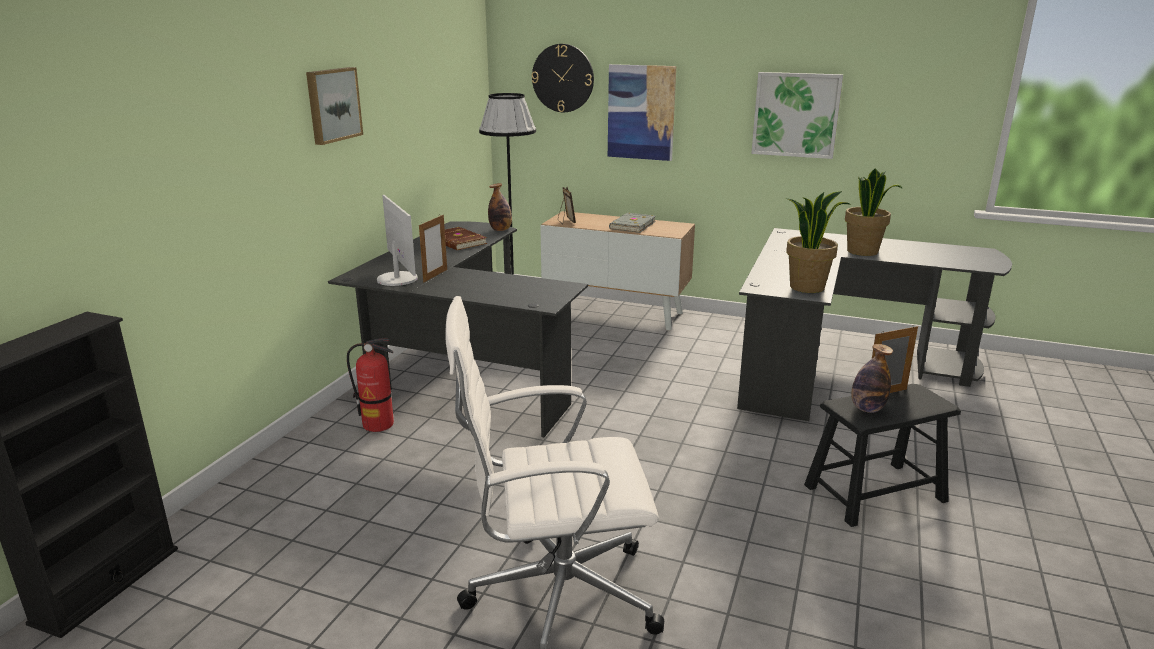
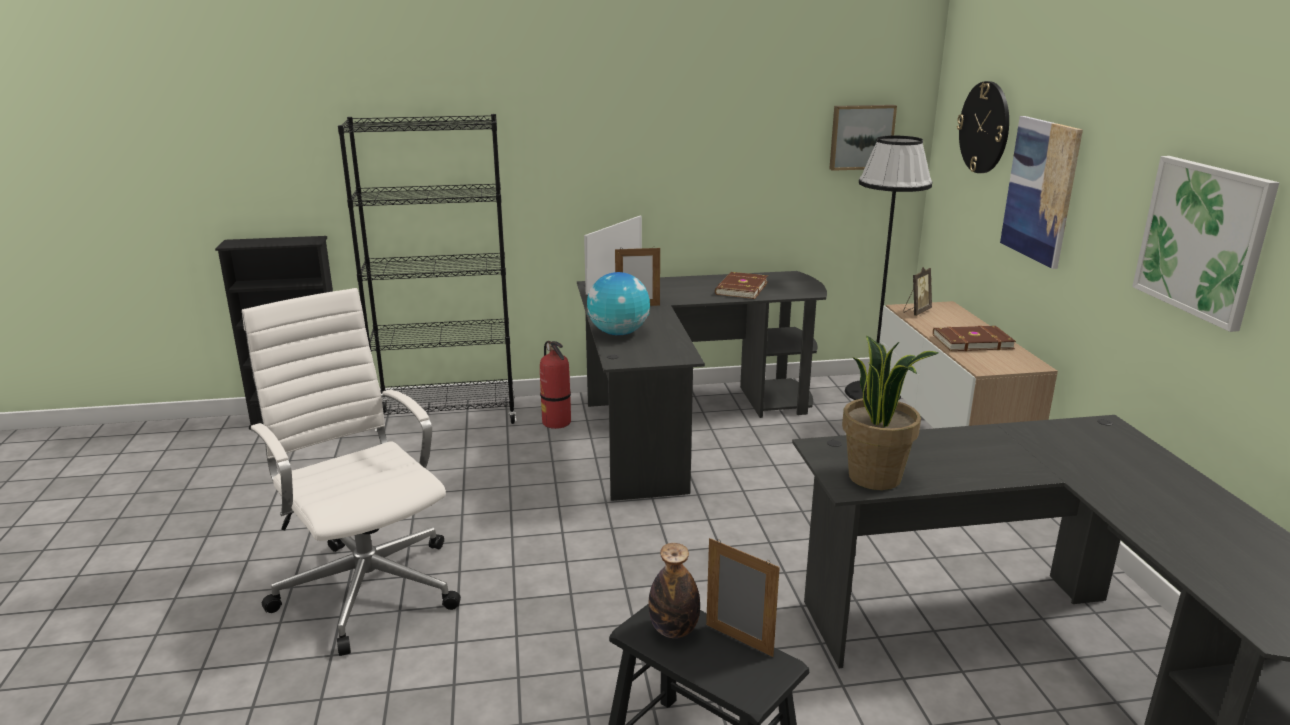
camera: 60 degrees right, 0 degrees up
picture [306,67,363,145] -> picture moved to [829,105,897,171]
bottle [488,183,512,231] -> none
grey book [609,213,656,233] -> brown book [933,326,1016,351]
potted plant [845,168,903,256] -> none
none -> black bookcase [338,114,516,432]
none -> globe [587,272,650,336]

